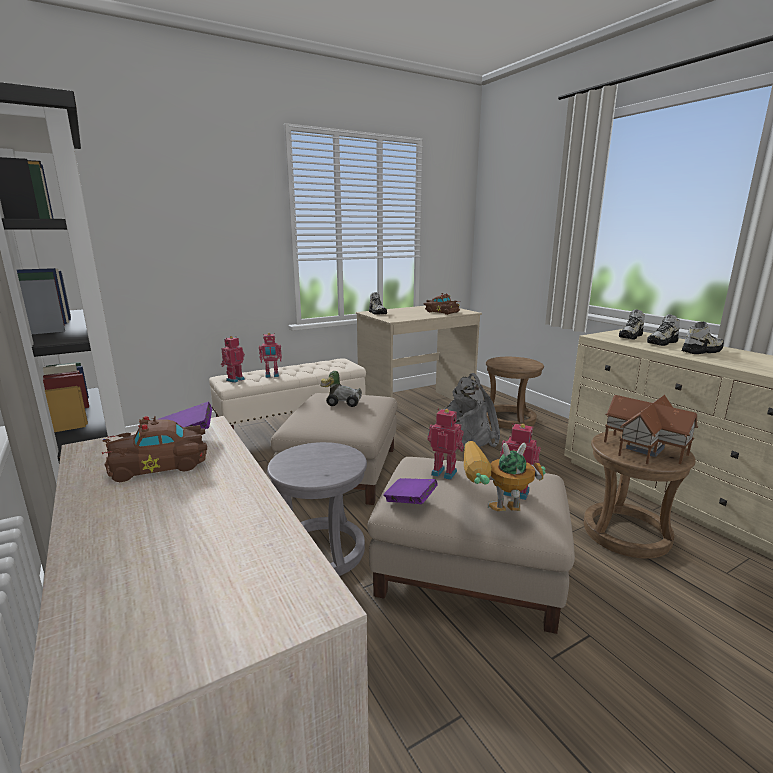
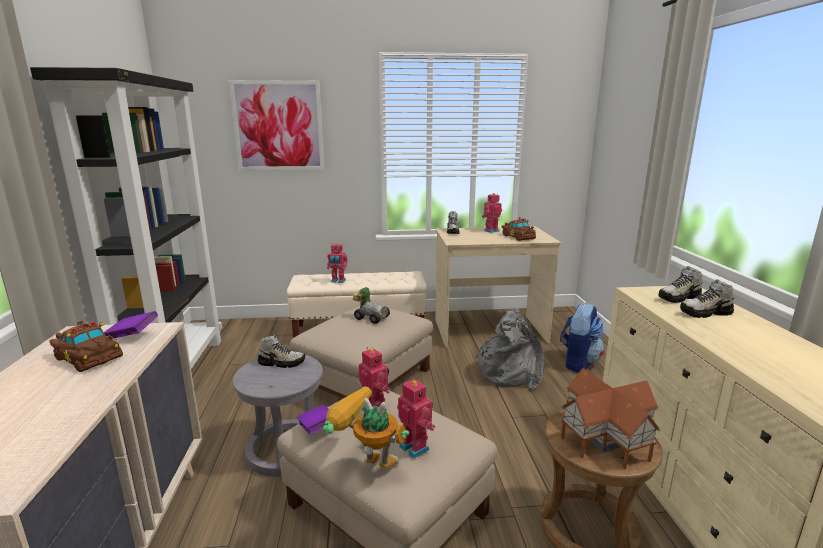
camera: 25 degrees right, 0 degrees up
brown toy car [102,415,207,482] -> brown toy car turned 150 degrees counterclockwise [49,321,123,372]
toy robot [221,336,245,383] -> toy robot moved to [482,193,502,233]
brown stool [486,357,544,429] -> backpack [560,302,605,373]
shoe [682,321,724,354] -> shoe moved to [258,334,305,368]
none -> picture [229,80,324,171]

